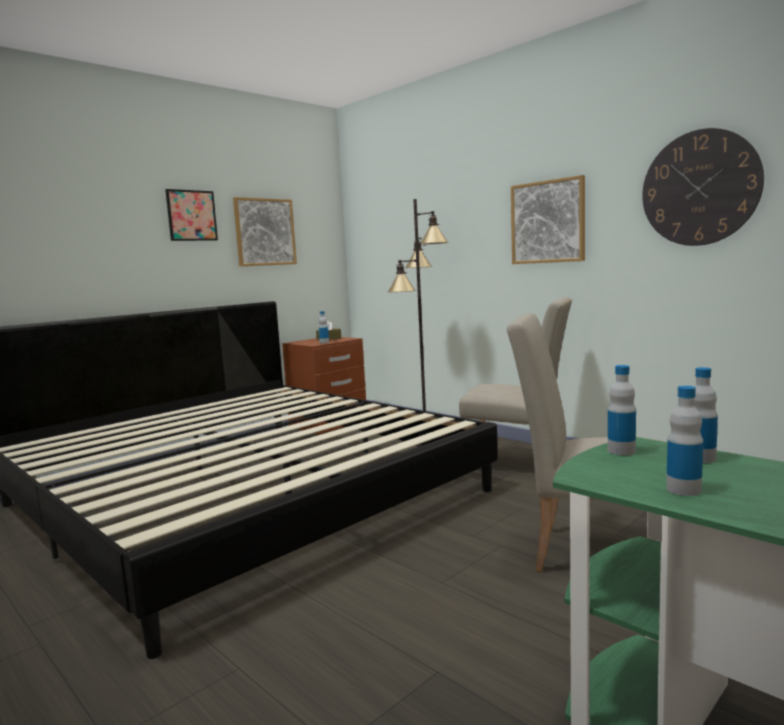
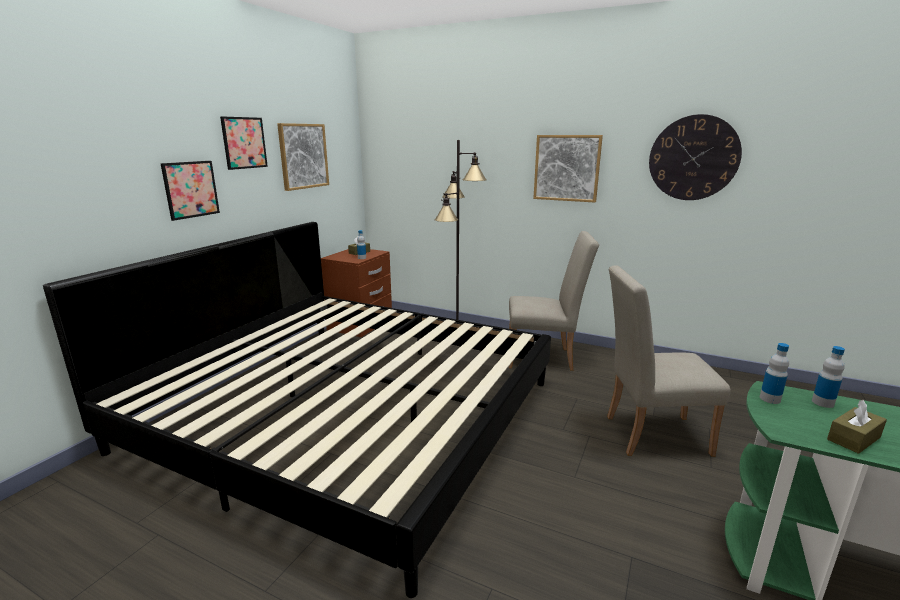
camera: 20 degrees left, 10 degrees up
bottle [666,386,703,496] -> brown tissue box [827,400,887,454]
none -> picture [160,161,220,221]

